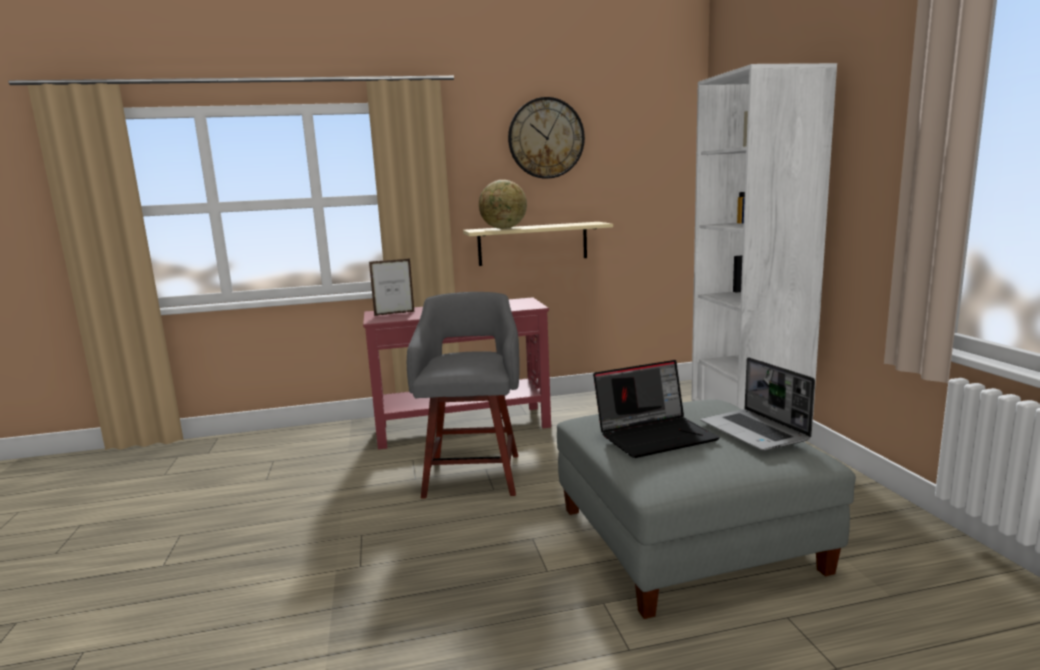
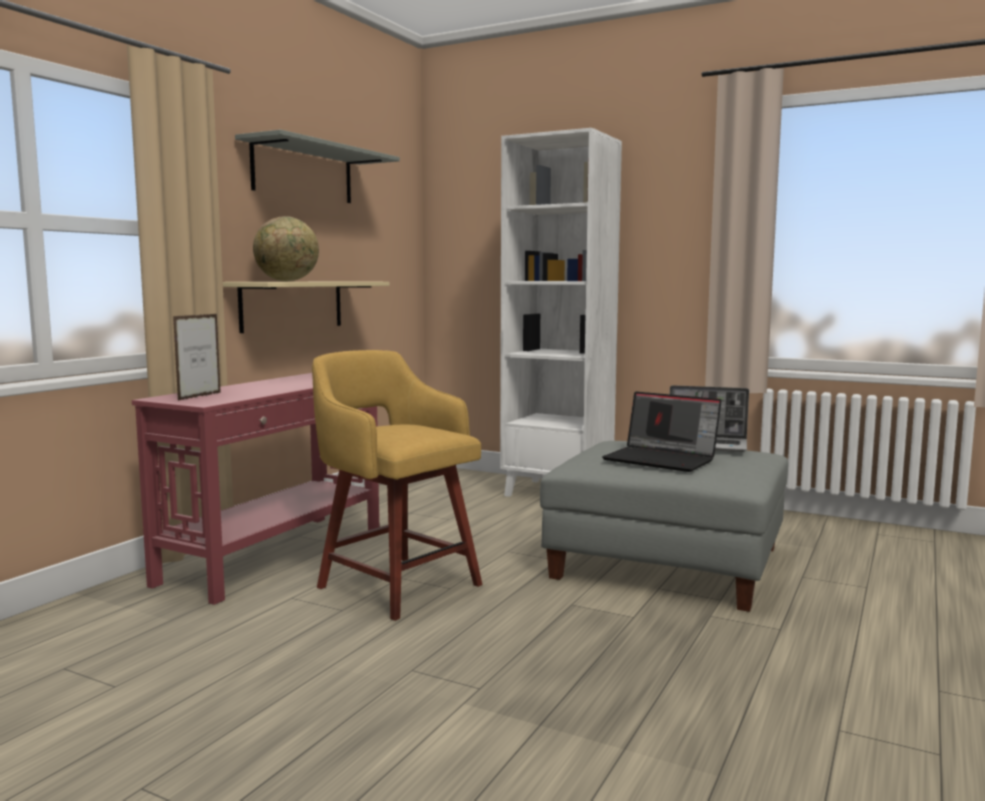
camera: 50 degrees left, 5 degrees down
grey stool [407,292,519,499] -> yellow stool [312,350,482,621]
wall clock [508,97,585,179] -> grey shelf [235,129,400,203]
laptop [593,360,720,458] -> laptop turned 105 degrees clockwise [602,392,722,472]

